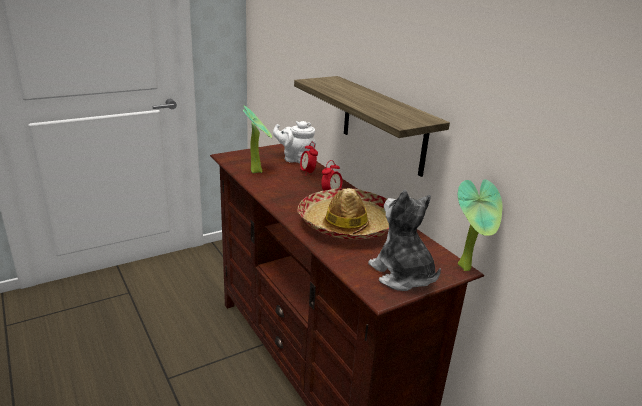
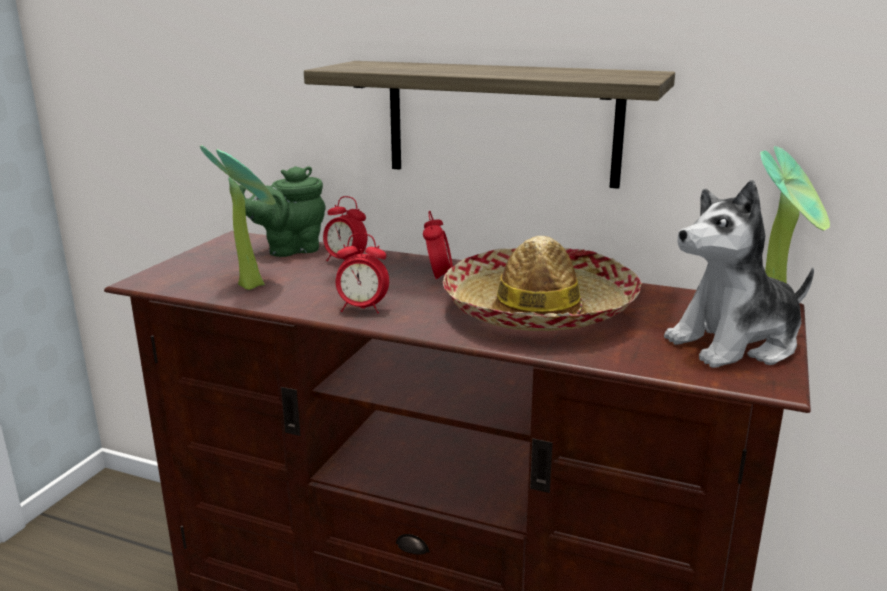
camera: 35 degrees left, 5 degrees down
white teapot [273,121,316,163] -> green teapot [239,166,326,257]
plush toy [368,190,441,291] -> plush toy turned 45 degrees counterclockwise [664,180,814,368]
none -> alarm clock [336,233,389,314]

